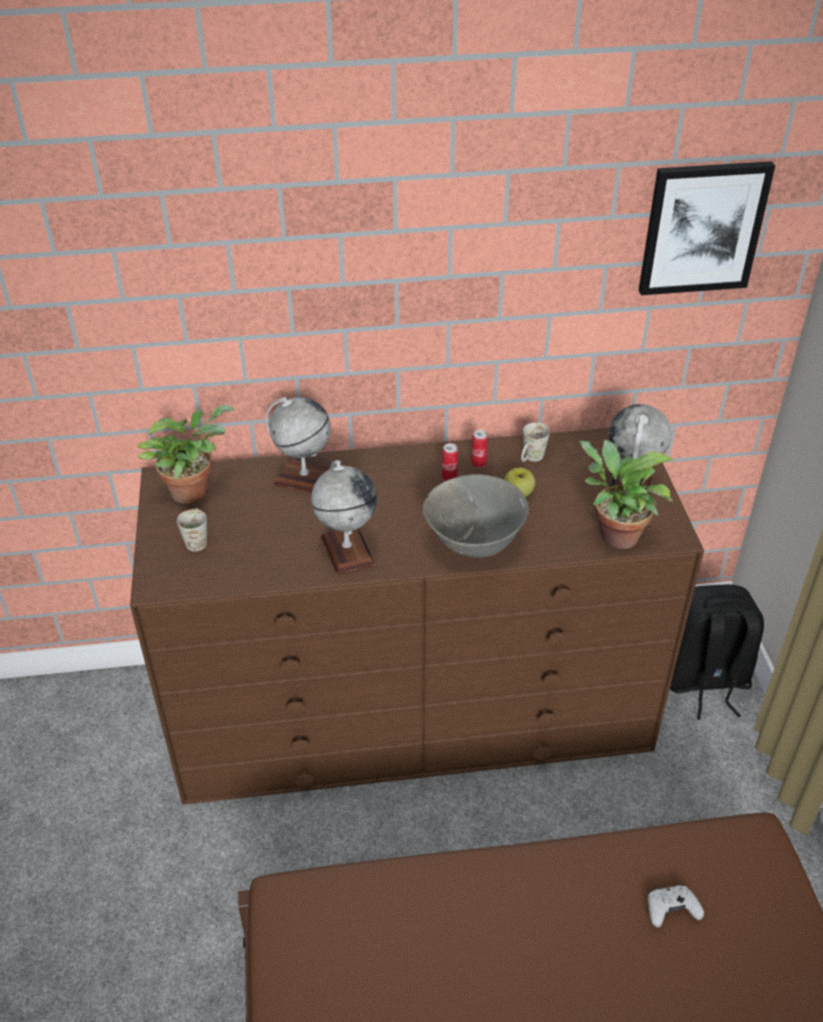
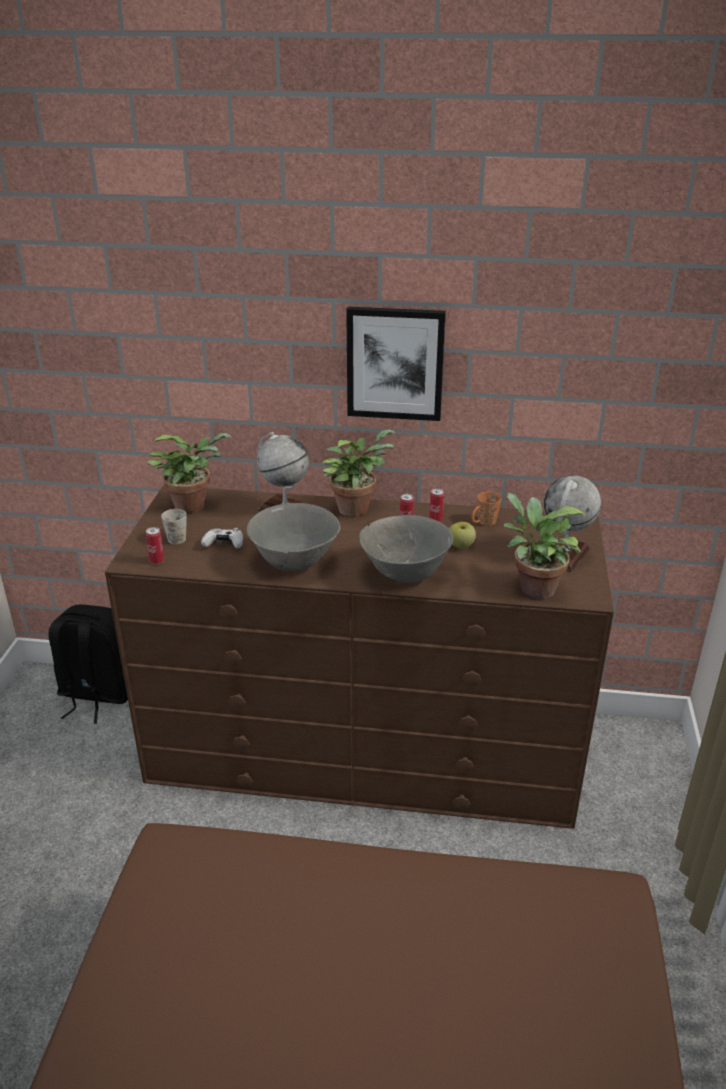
camera: 15 degrees right, 10 degrees down
globe [311,460,377,575] -> grey bowl [246,503,340,571]
white mug [521,423,550,462] -> orange mug [471,492,501,526]
picture [638,161,775,295] -> picture moved to [346,307,446,421]
white game controller [648,885,704,928] -> white game controller moved to [201,528,243,549]
black backpack [670,584,764,720] -> black backpack moved to [48,604,128,724]
none -> can [146,527,164,565]
none -> potted plant [322,429,395,517]

